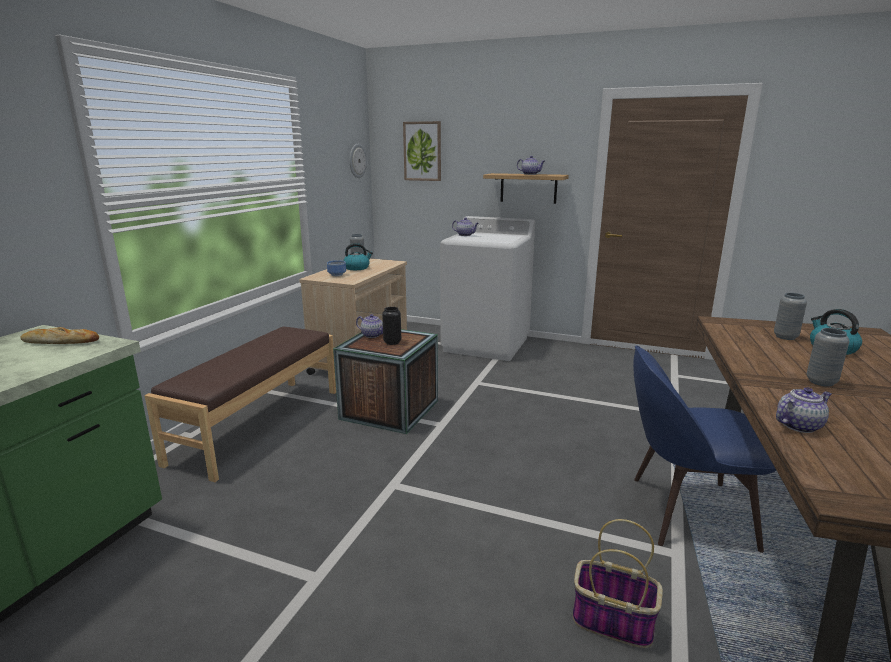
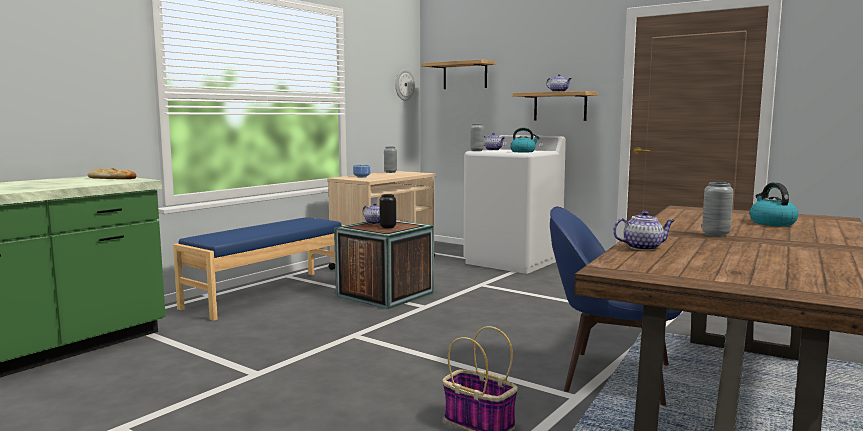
camera: 15 degrees right, 10 degrees down
brown bench [145,327,336,482] -> blue bench [173,217,346,321]
kettle [343,243,373,270] -> kettle moved to [510,128,540,152]
picture [403,121,441,181] -> shelf [422,59,495,89]
grey vase [774,293,807,340] -> grey vase moved to [470,124,484,151]

